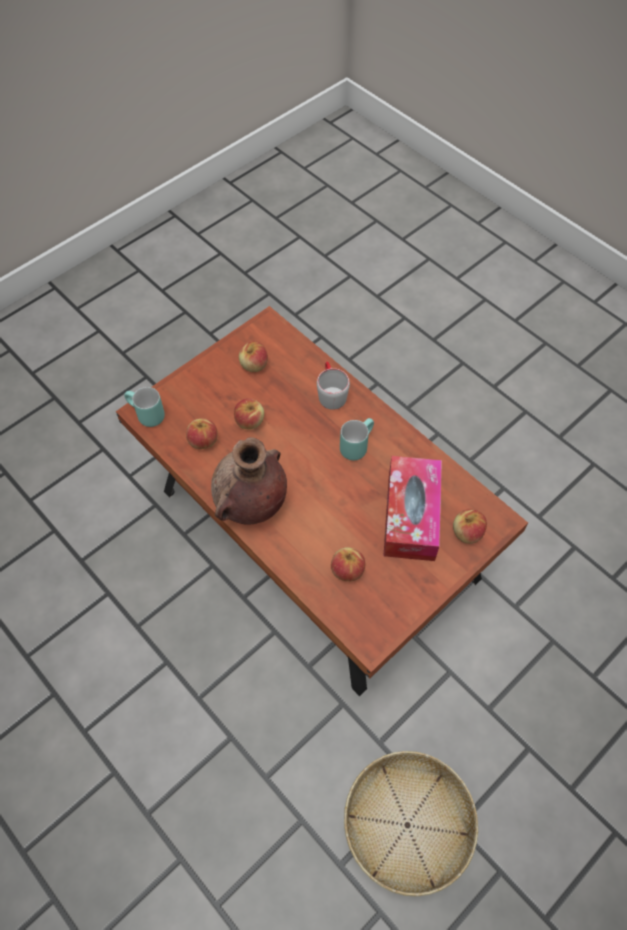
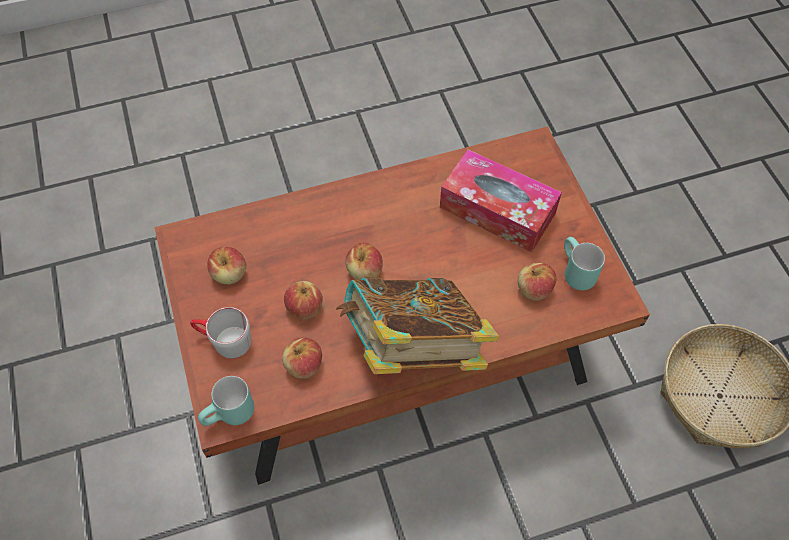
camera: 65 degrees left, 0 degrees up
brown vase [211,437,287,525] -> book [335,278,499,374]
grey mug [317,362,350,410] -> grey mug moved to [190,307,251,359]
turquoise mug [340,418,374,460] -> turquoise mug moved to [564,237,605,291]
apple [453,509,487,544] -> apple moved to [345,243,383,280]

